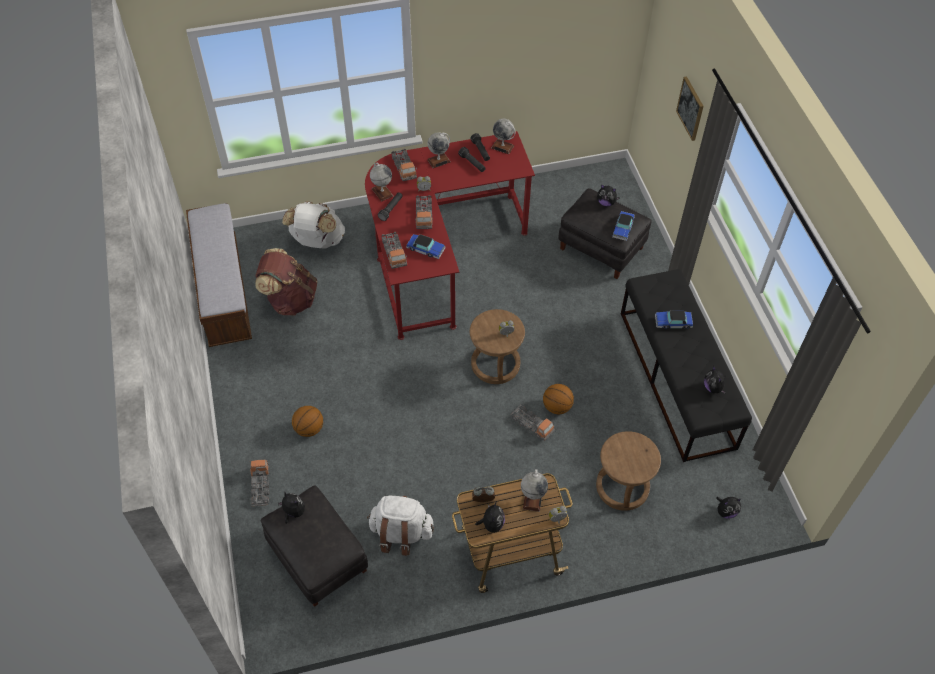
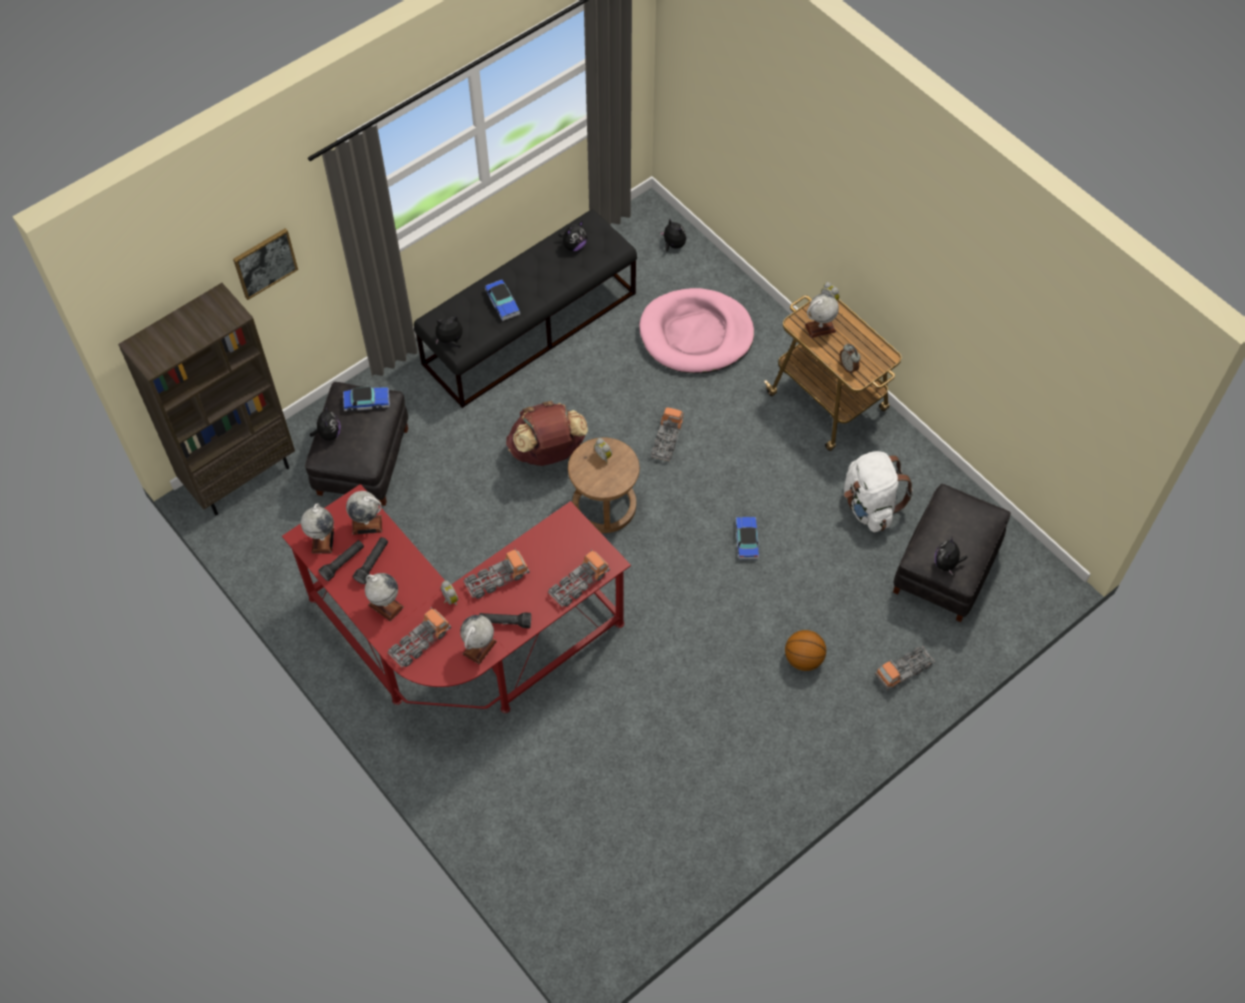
camera: 115 degrees left, 5 degrees up
bench [186,203,252,347] -> none
brown backpack [255,248,317,316] -> brown backpack moved to [506,401,588,466]
white backpack [282,202,345,249] -> none
toy car [406,234,445,259] -> toy car moved to [736,517,759,560]
plush toy [475,503,505,532] -> plush toy moved to [436,316,463,348]
basketball [543,384,574,414] -> none
brown stool [596,431,661,511] -> pink dog bed [639,288,754,373]
none -> brown bookcase [118,283,295,515]
none -> globe [346,491,382,535]

